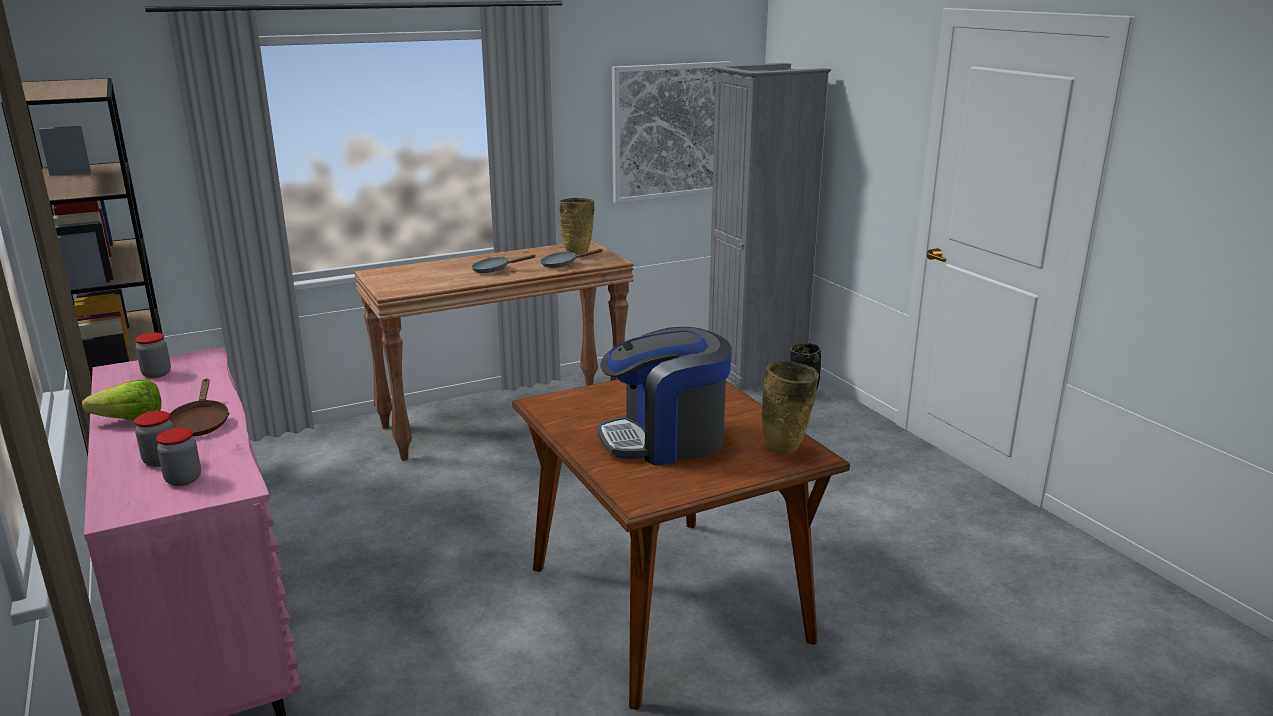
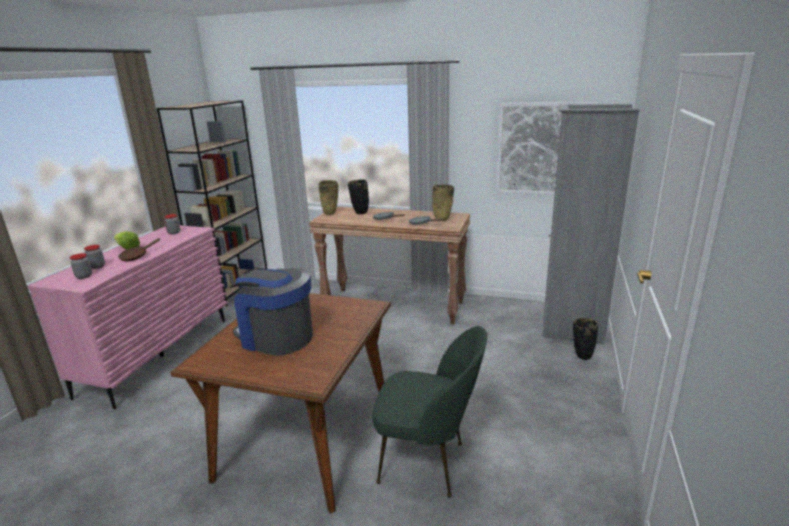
camera: 45 degrees right, 0 degrees up
beige vase [761,361,819,454] -> beige vase moved to [319,180,339,215]
none -> black vase [348,179,369,214]
none -> green chair [372,326,487,498]

